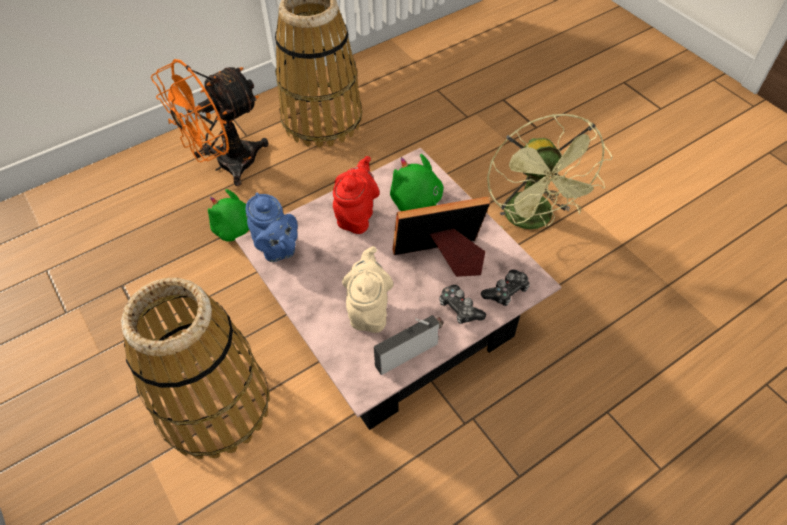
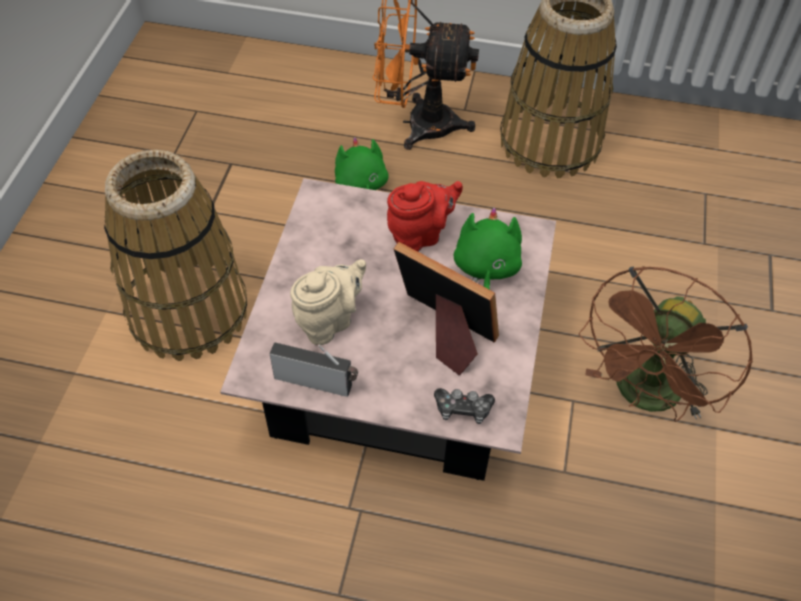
camera: 45 degrees right, 0 degrees up
blue teapot [245,192,298,262] -> none
game controller [439,285,486,324] -> none
green fan [487,114,613,229] -> brown fan [579,266,753,422]

